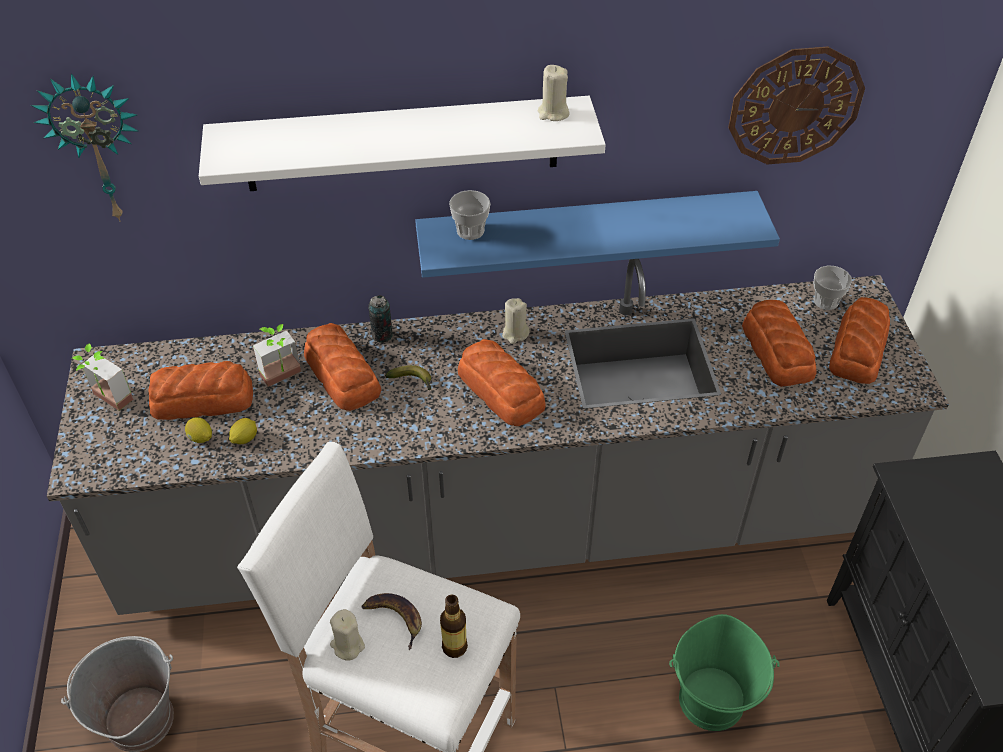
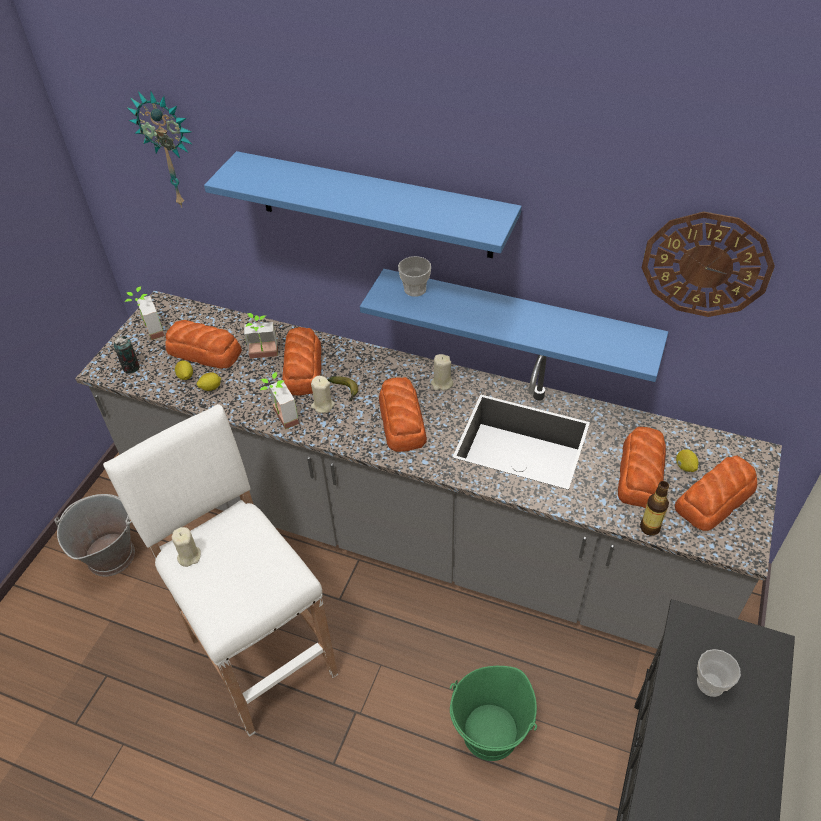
camera: 30 degrees right, 0 degrees up
white shelf [199,96,606,191] -> blue shelf [204,151,522,258]
banana [361,593,422,650] -> none
can [368,295,393,343] -> can moved to [114,336,140,373]
bottle [440,594,468,658] -> bottle moved to [640,481,669,536]
beige candle [538,65,570,121] -> beige candle moved to [311,376,335,413]
cup [814,265,852,310] -> cup moved to [697,649,741,697]
none -> potted plant [260,372,299,429]
none -> lemon [676,449,698,472]

